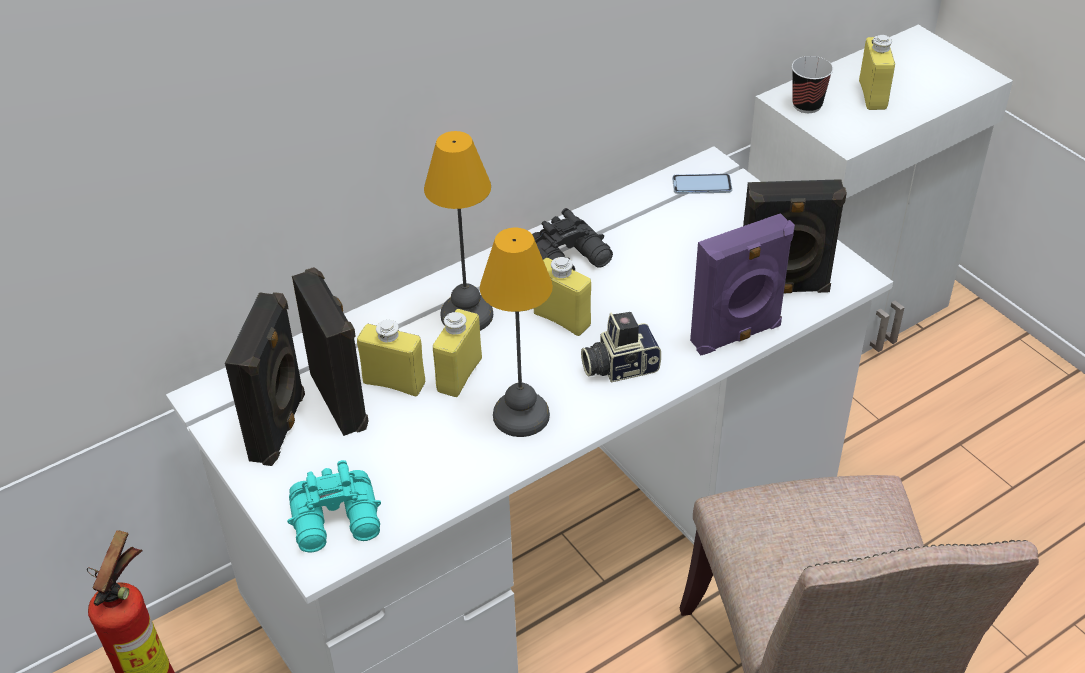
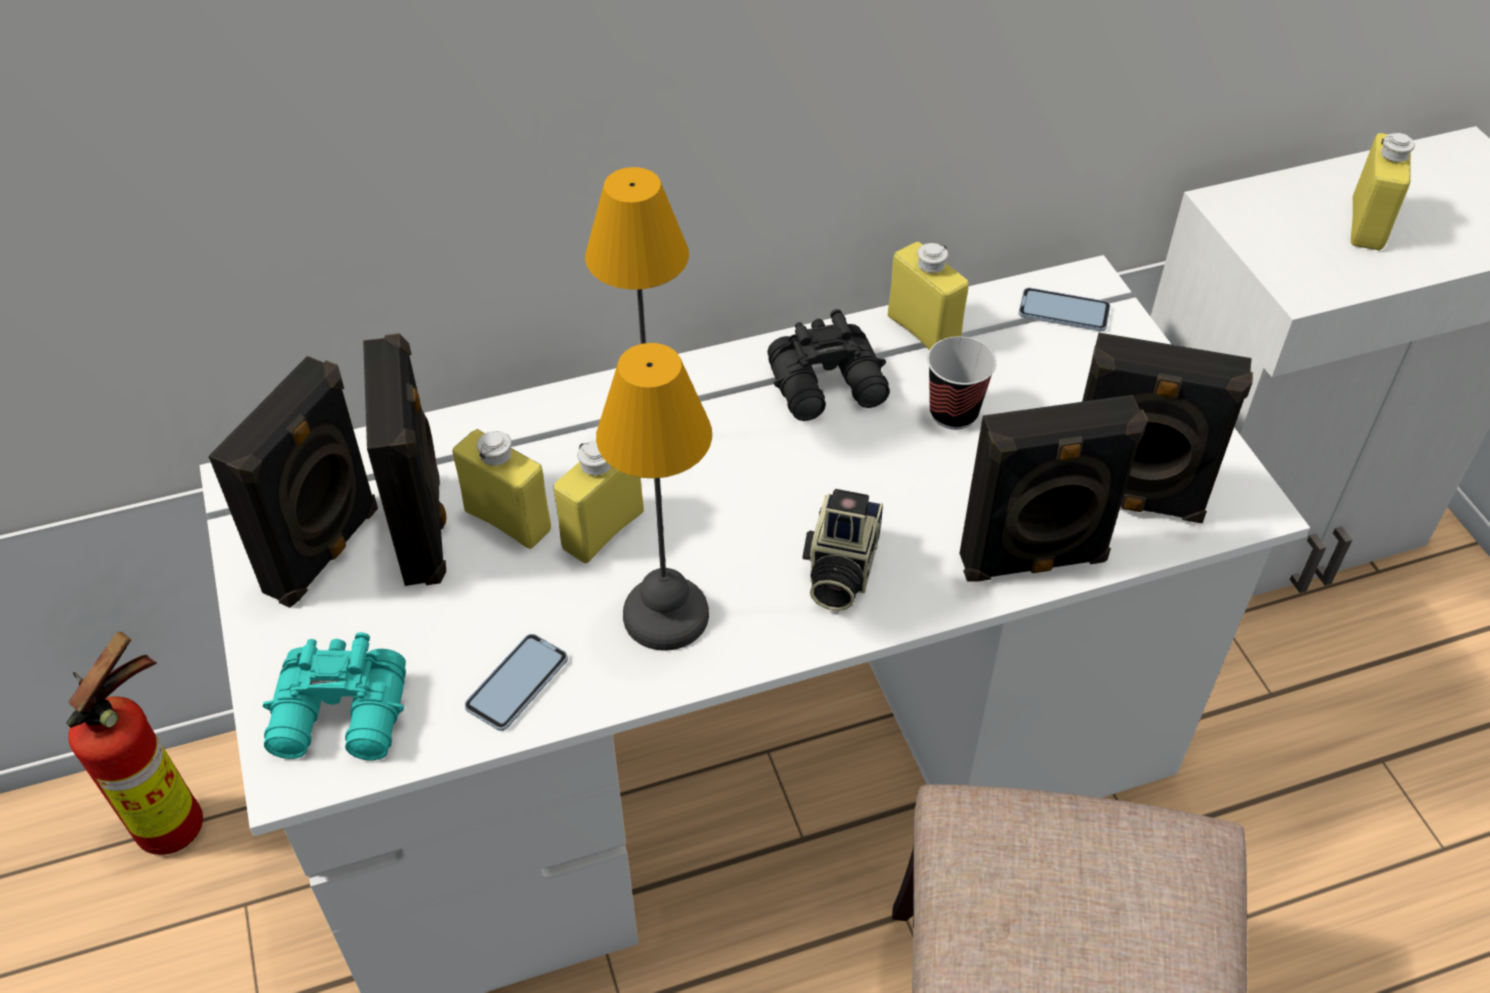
camera: 15 degrees right, 5 degrees up
yellow bottle [534,257,591,336] -> yellow bottle moved to [888,242,969,350]
camera [581,312,661,382] -> camera turned 75 degrees counterclockwise [802,489,883,611]
purple speaker [690,213,795,355] -> black speaker [959,395,1148,582]
cup [792,56,833,113] -> cup moved to [927,337,996,430]
none -> phone [464,634,568,731]

